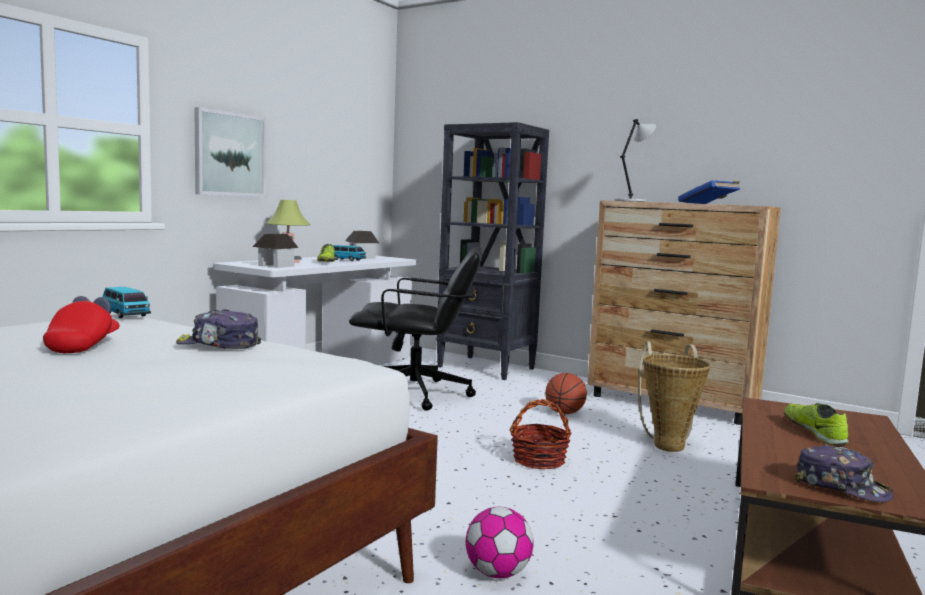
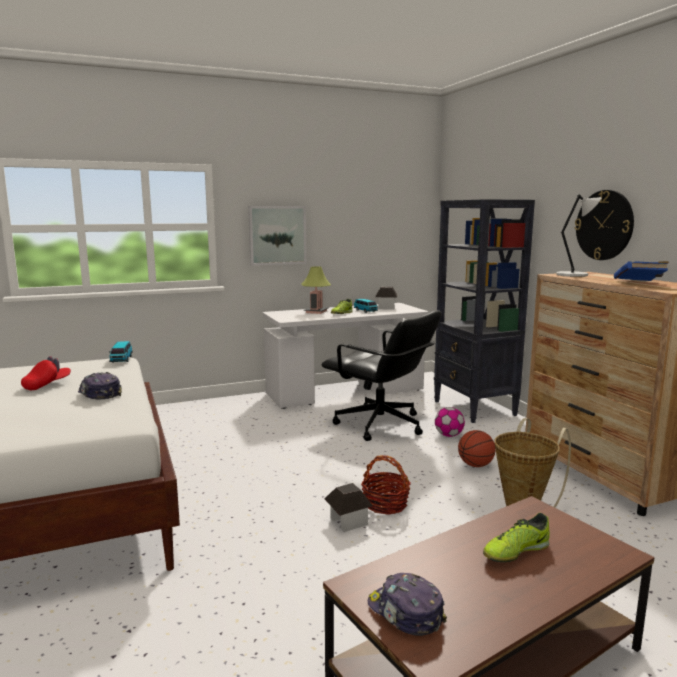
camera: 35 degrees right, 5 degrees up
toy house [253,234,298,268] -> toy house moved to [324,483,373,532]
football [466,507,533,578] -> football moved to [435,407,465,437]
shoe [784,403,848,445] -> shoe turned 150 degrees counterclockwise [483,513,550,562]
cap [795,444,894,502] -> cap turned 150 degrees clockwise [368,573,447,636]
none -> wall clock [575,190,634,260]

